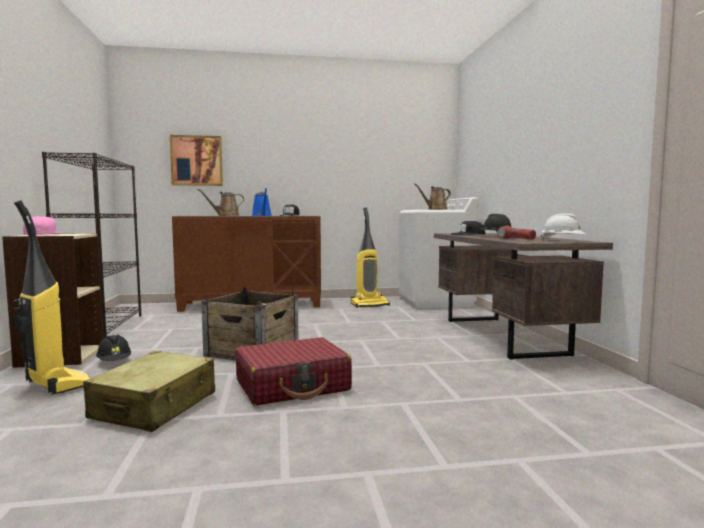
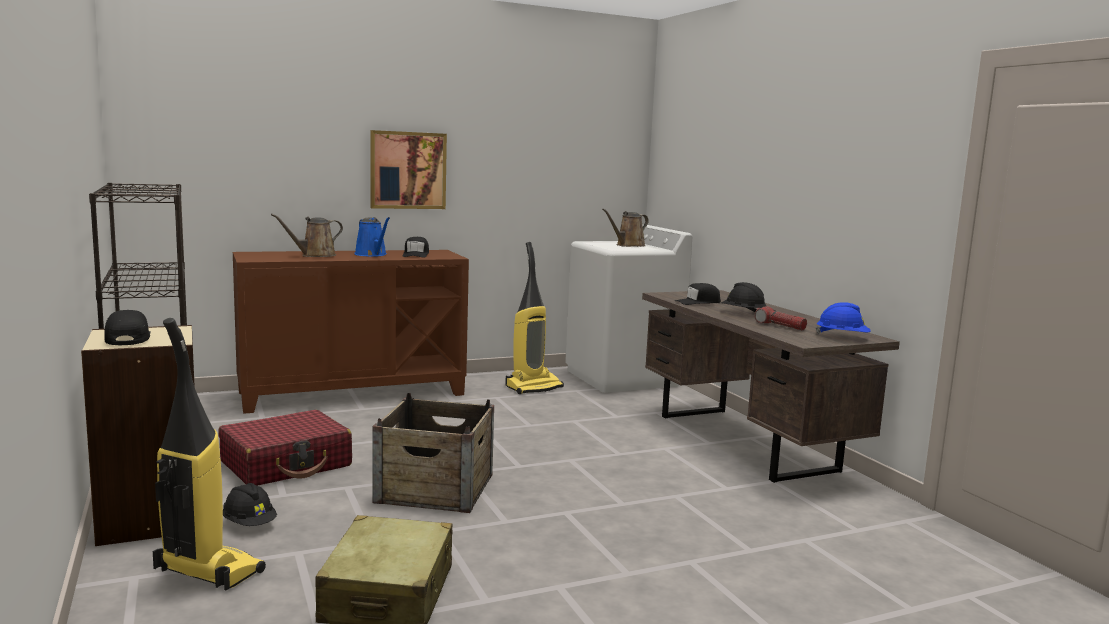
camera: 15 degrees left, 5 degrees up
pink cap [23,216,64,235] -> black cap [104,310,151,345]
picture [170,135,223,186] -> picture moved to [370,130,447,209]
red suitcase [235,337,352,406] -> red suitcase moved to [219,410,352,486]
white hard hat [540,213,586,241] -> blue hard hat [815,303,871,335]

